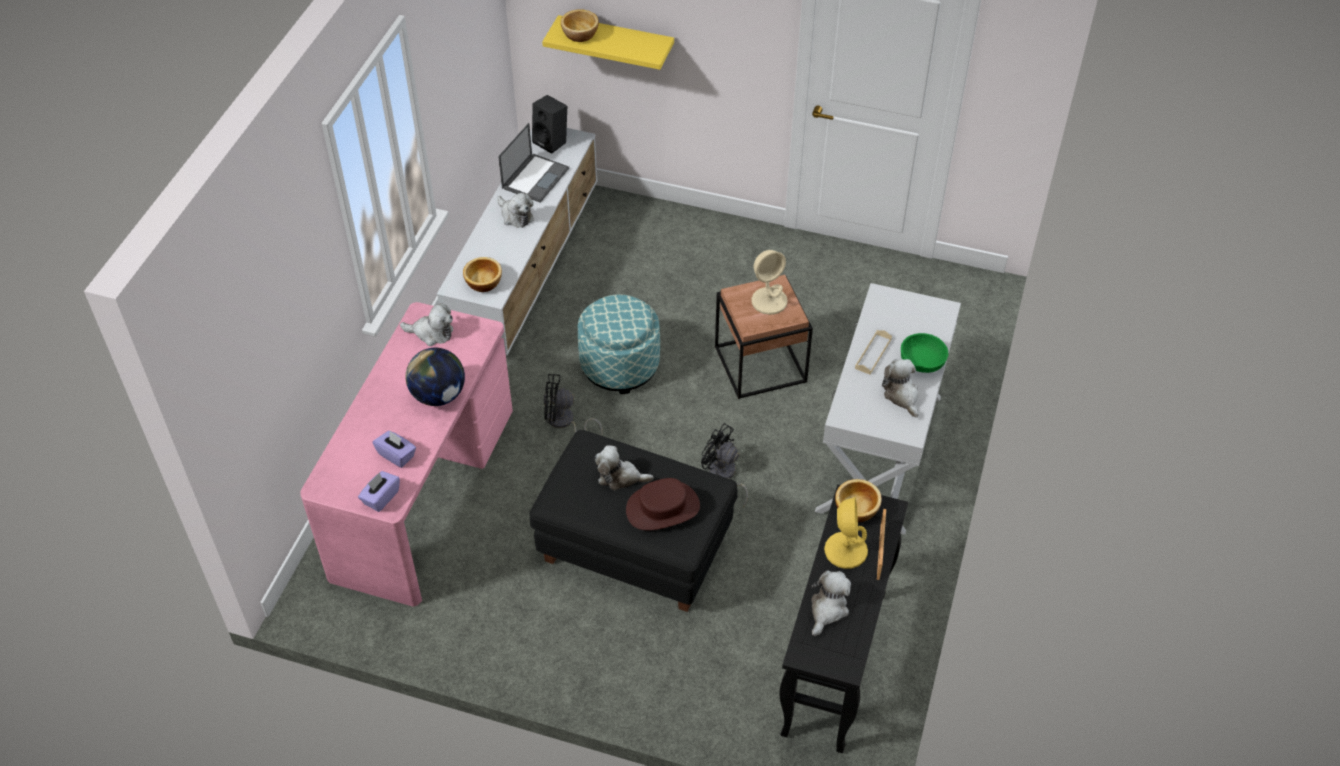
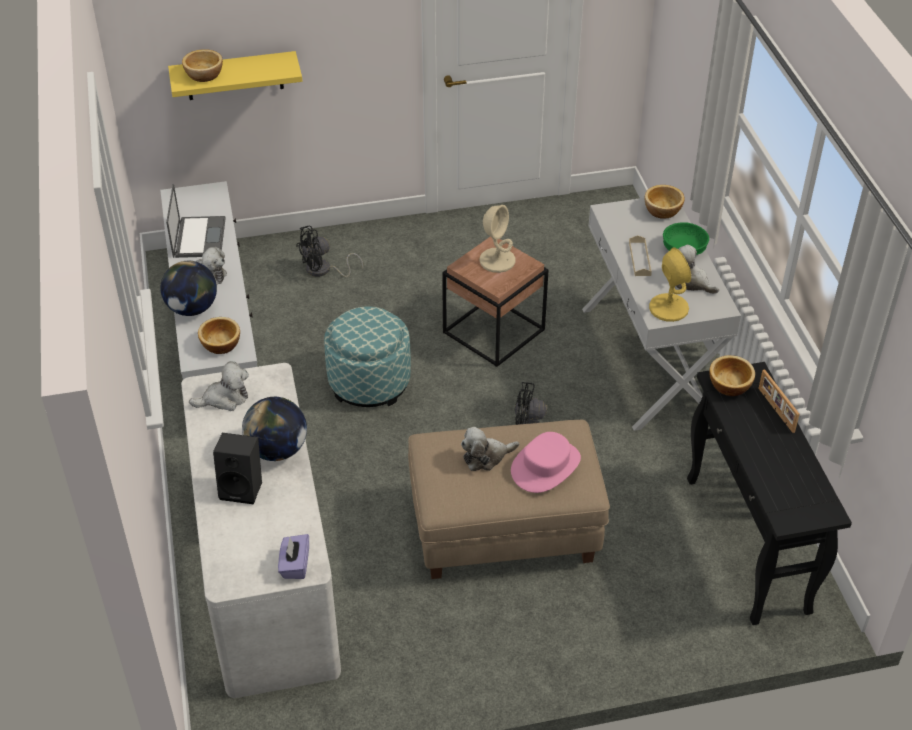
camera: 30 degrees left, 5 degrees down
pink desk [300,302,513,606] -> white desk [181,363,341,698]
purple tissue box [373,431,416,468] -> none
black ottoman [529,430,738,612] -> beige ottoman [408,420,610,579]
black speaker [532,95,567,154] -> black speaker moved to [213,433,262,504]
black fan [544,374,603,436] -> black fan moved to [296,225,363,277]
brown hat [626,478,700,531] -> pink hat [511,432,581,493]
plush toy [811,570,851,636] -> none
yellow table lamp [824,496,868,569] -> yellow table lamp moved to [649,247,691,322]
none -> globe [160,261,217,316]
none -> bowl [644,185,685,219]

